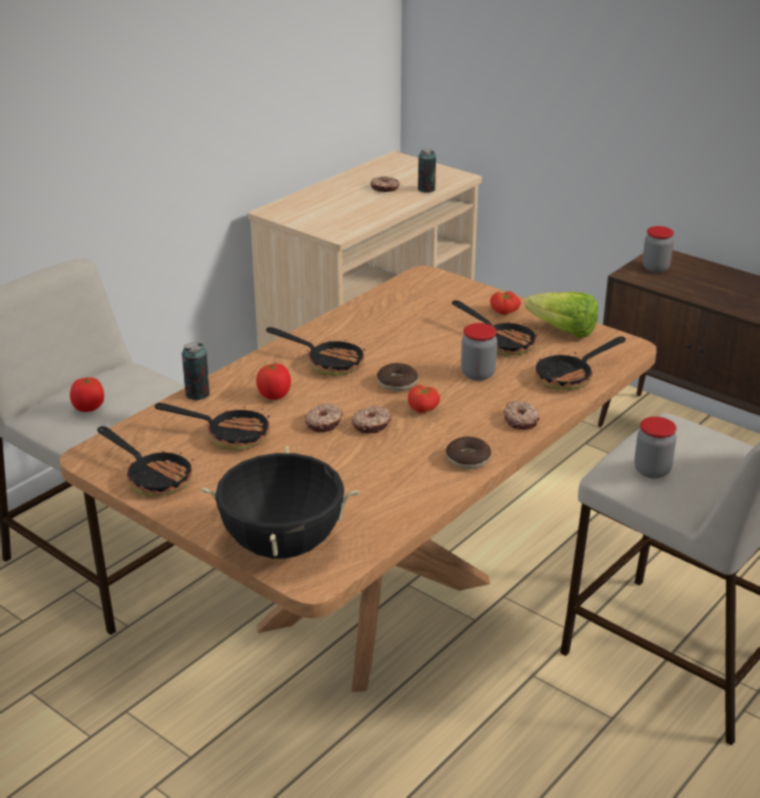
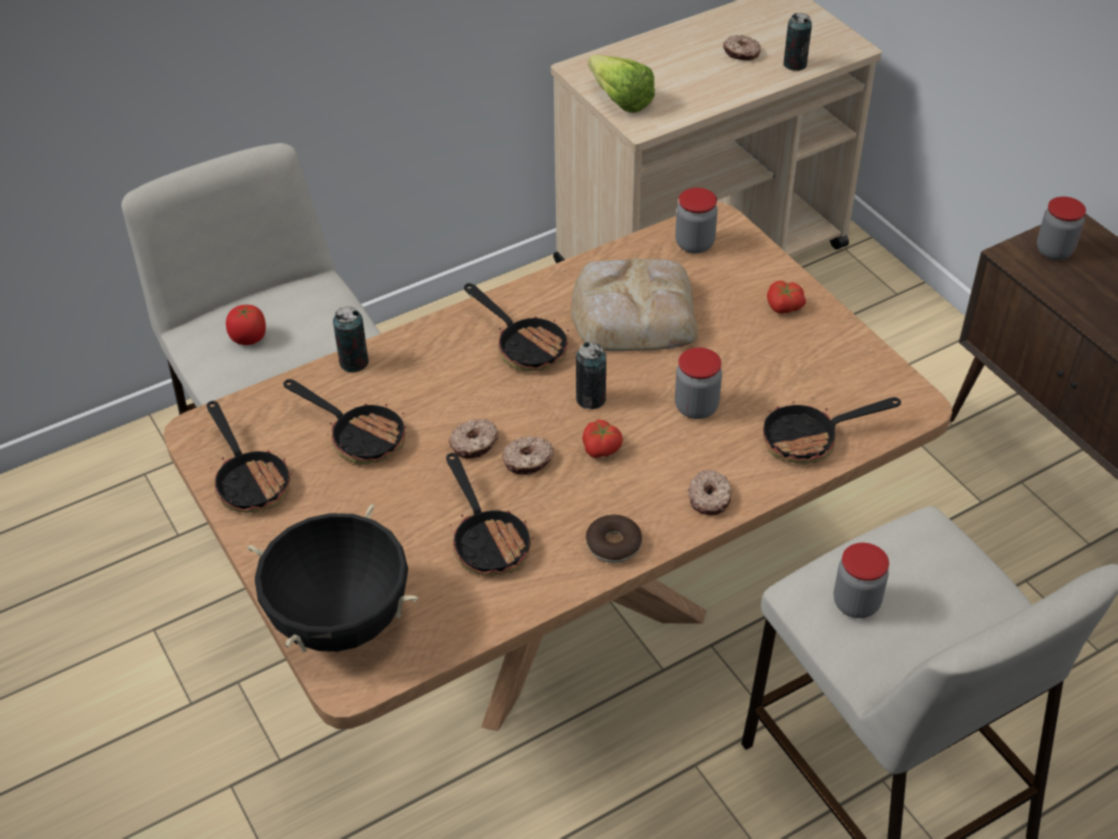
camera: 20 degrees right, 15 degrees up
tomato [256,363,291,400] -> none
donut [377,363,418,391] -> can [576,342,606,409]
frying pan [452,300,538,356] -> frying pan moved to [446,453,534,576]
lettuce [525,292,598,338] -> lettuce moved to [588,55,655,112]
none -> bread [571,258,698,351]
none -> jar [675,188,718,254]

